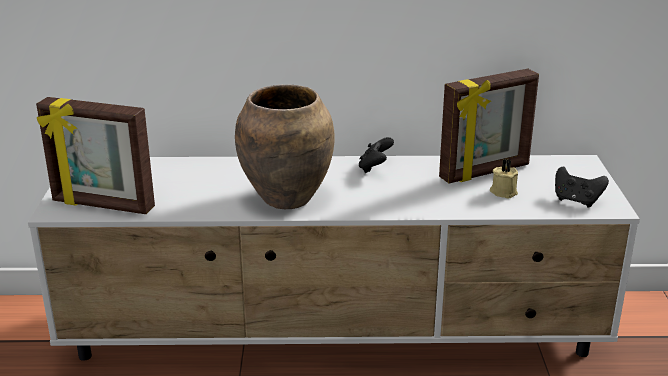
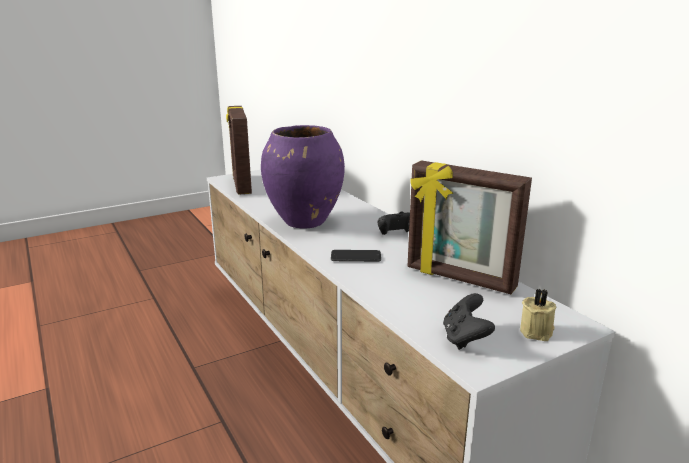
camera: 60 degrees right, 5 degrees down
brown vase [235,85,335,209] -> purple vase [261,125,345,229]
beige candle [490,159,518,199] -> beige candle moved to [520,288,556,341]
none -> phone [331,250,381,262]

